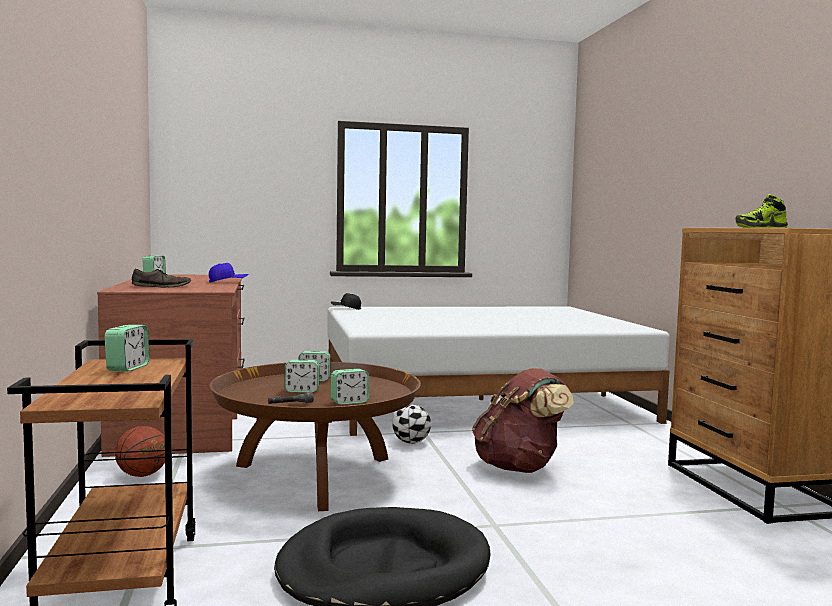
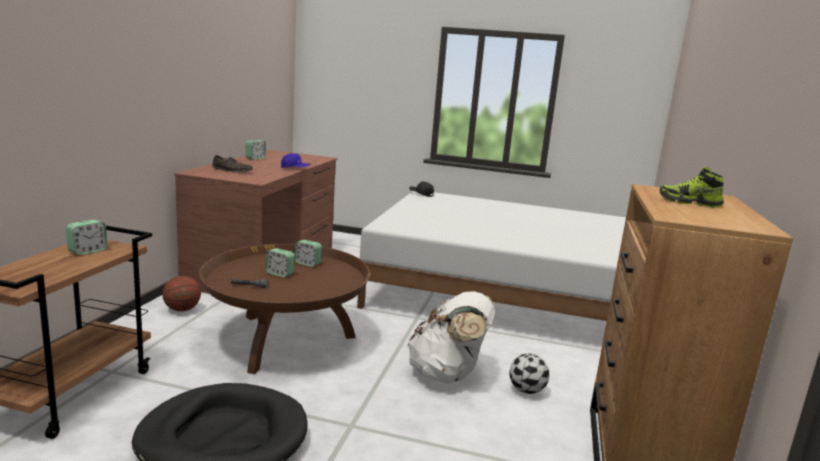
camera: 25 degrees right, 10 degrees up
alarm clock [331,369,369,405] -> none
football [393,404,431,444] -> football moved to [509,353,549,394]
brown backpack [472,368,574,473] -> white backpack [408,291,495,383]

